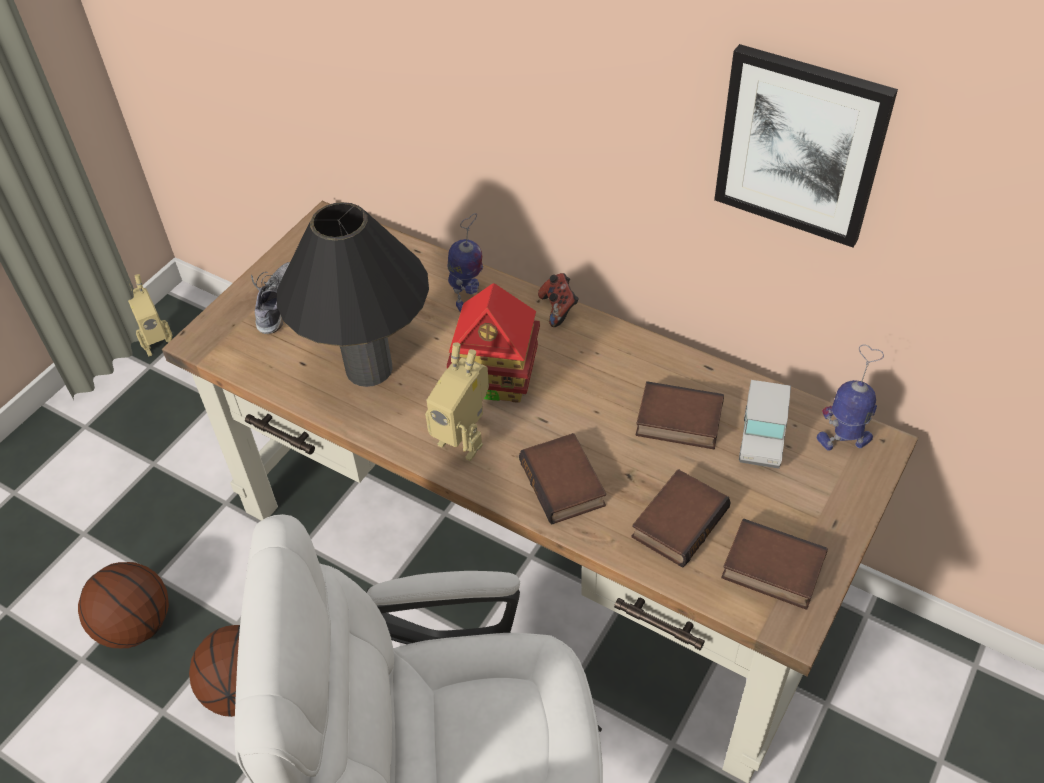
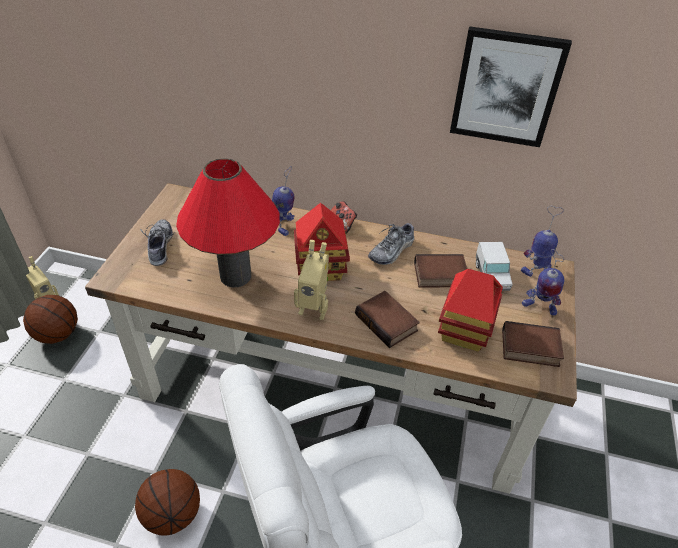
camera: 20 degrees left, 5 degrees down
basketball [78,562,169,648] -> basketball moved to [23,295,78,344]
black table lamp [277,202,429,387] -> red table lamp [176,158,280,287]
book [632,469,731,567] -> toy house [438,269,503,352]
none -> shoe [368,223,414,265]
none -> toy robot [522,249,564,316]

